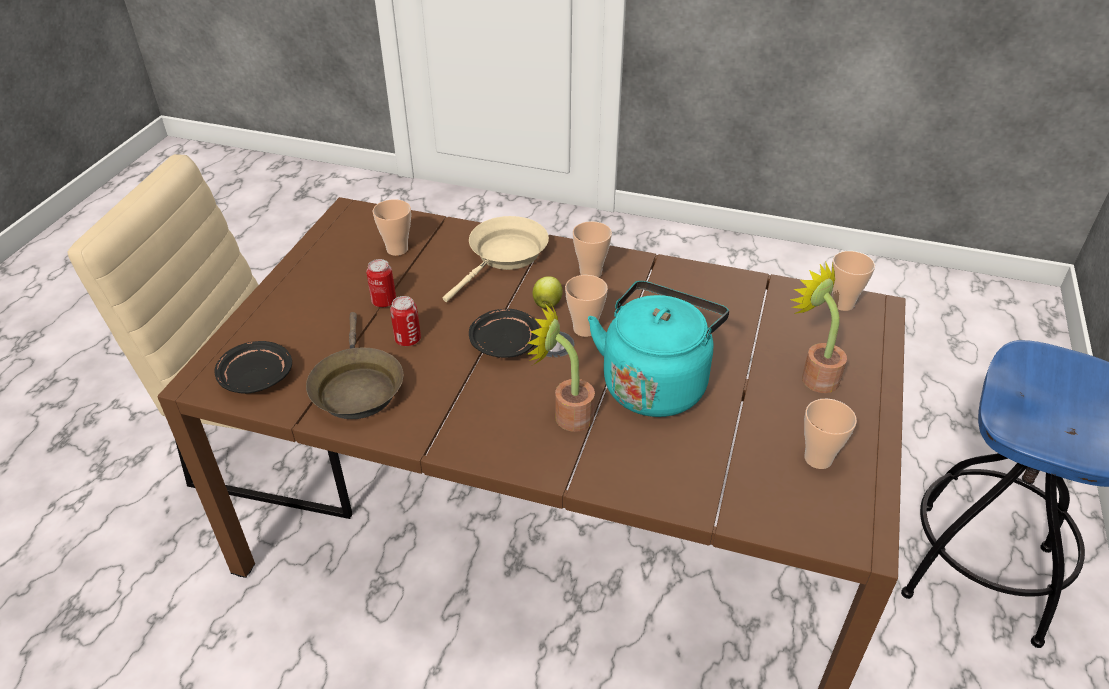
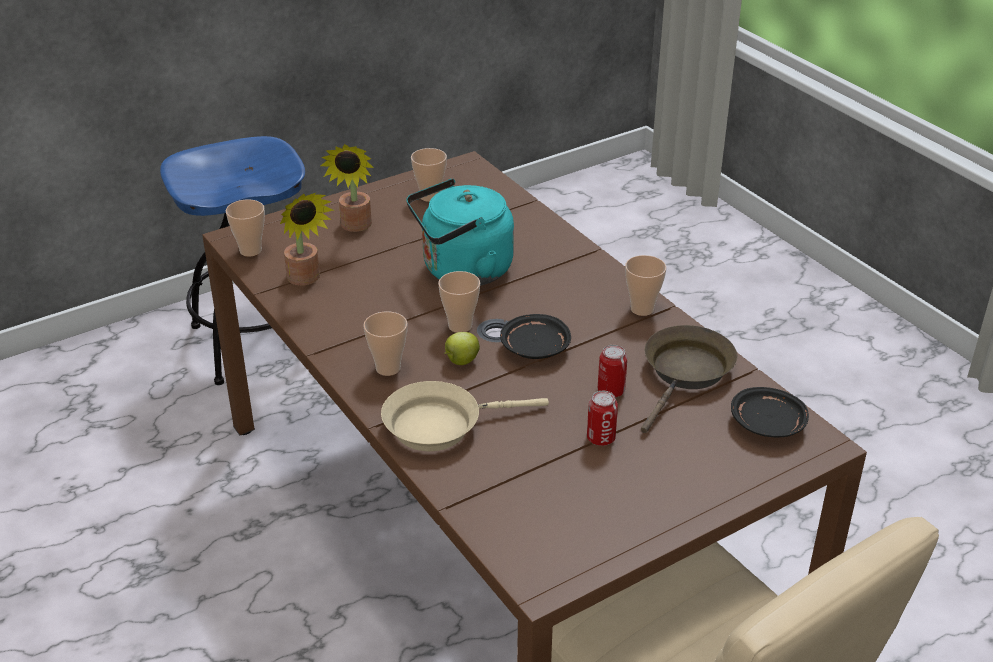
camera: 140 degrees left, 5 degrees down
cup [372,199,411,256] -> cup moved to [625,255,666,316]
potted plant [528,302,595,432] -> potted plant moved to [279,193,333,286]

